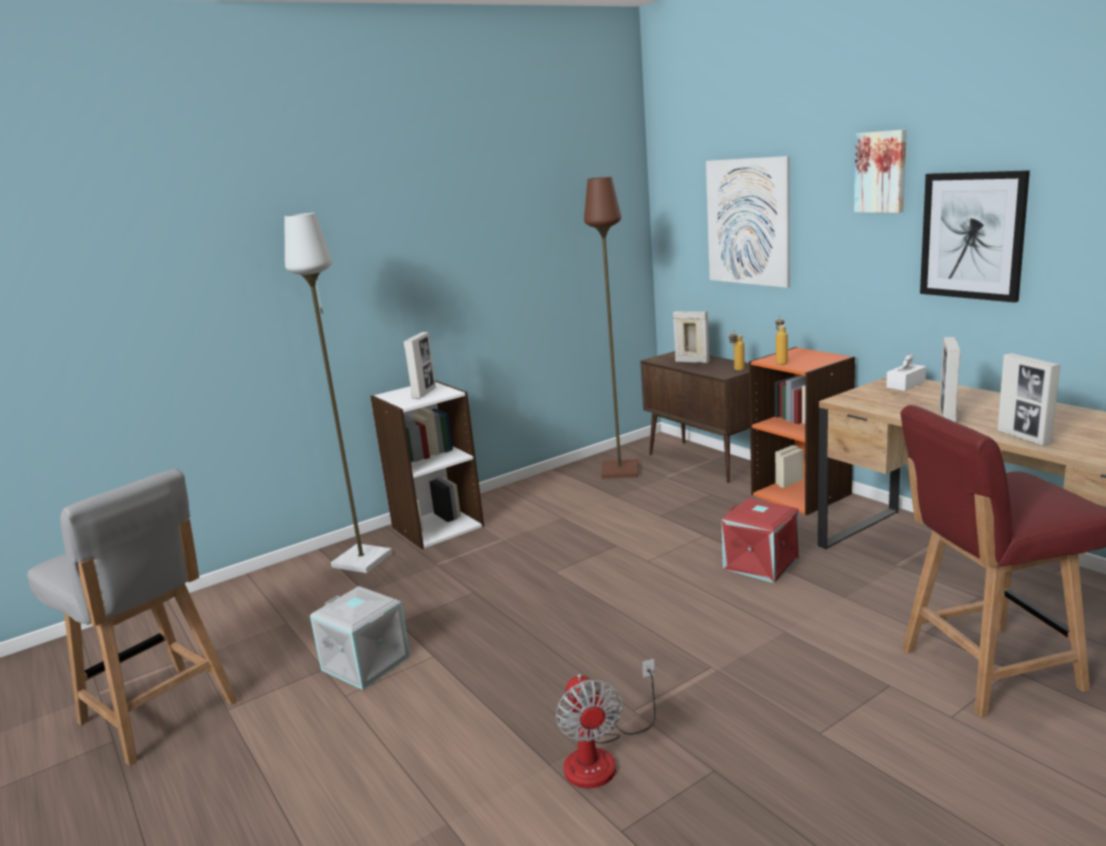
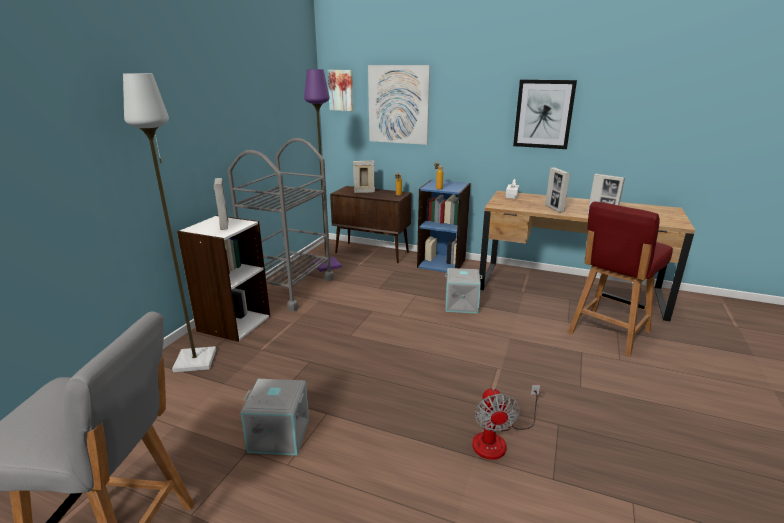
camera: 35 degrees left, 5 degrees up
fan [555,659,656,788] -> fan turned 45 degrees clockwise [472,385,540,460]
brown floor lamp [584,177,638,479] -> purple floor lamp [304,69,342,272]
red storage box [721,498,799,583] -> grey storage box [445,268,483,314]
orange bookcase [749,347,855,515] -> blue bookcase [417,180,471,272]
picture [854,129,906,213] -> picture moved to [327,70,353,111]
none -> grey cart [228,138,334,312]

